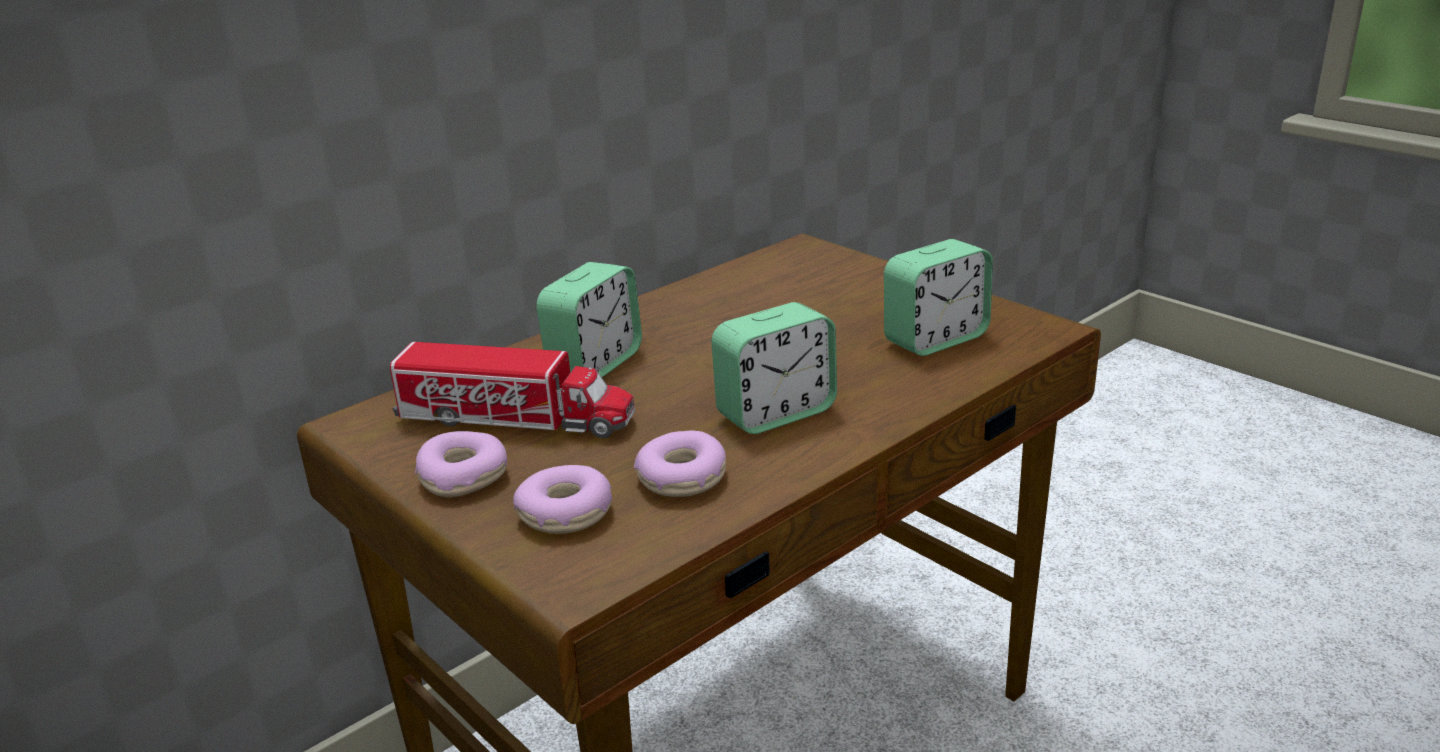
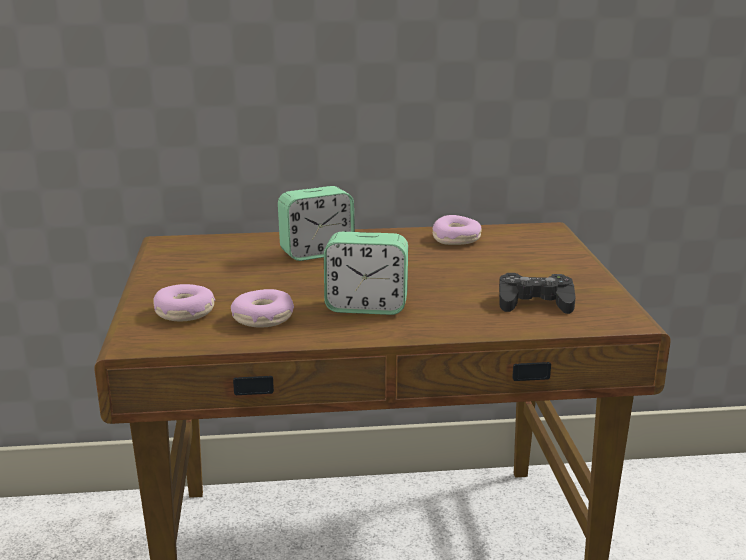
camera: 35 degrees right, 5 degrees down
toy truck [390,342,635,438] -> none
donut [415,431,507,497] -> donut moved to [432,215,482,245]
alarm clock [884,239,993,356] -> black game controller [499,273,576,314]

